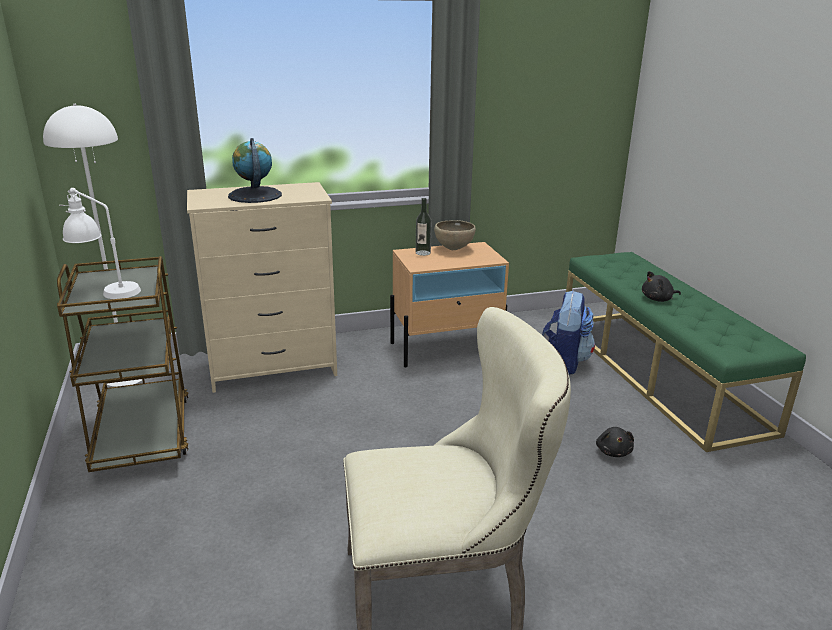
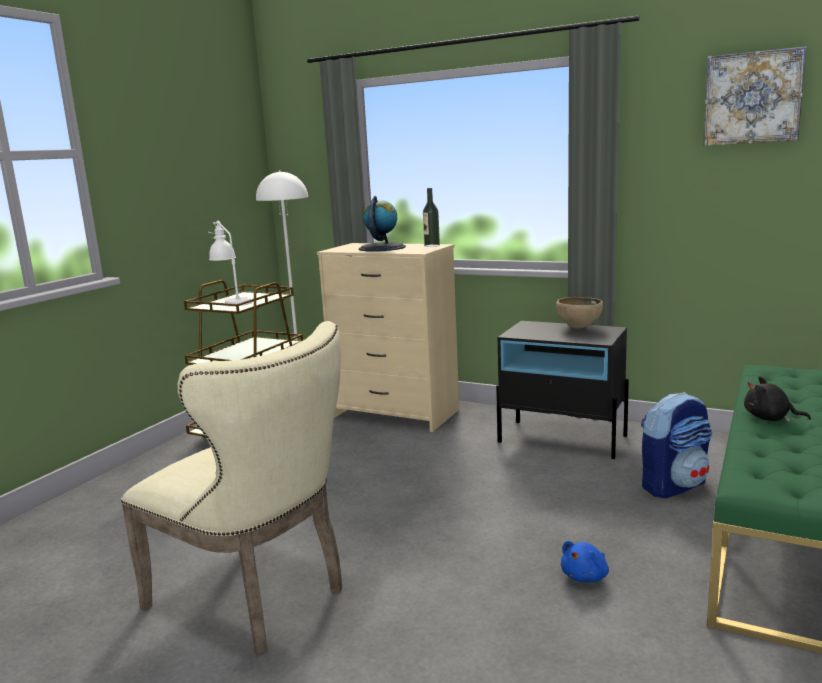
camera: 45 degrees right, 10 degrees down
beige nightstand [390,242,509,367] -> black nightstand [496,321,629,459]
bottle [416,198,431,256] -> bottle moved to [423,188,440,247]
black plush toy [596,427,634,457] -> blue plush toy [561,541,609,582]
none -> picture [703,46,806,146]

